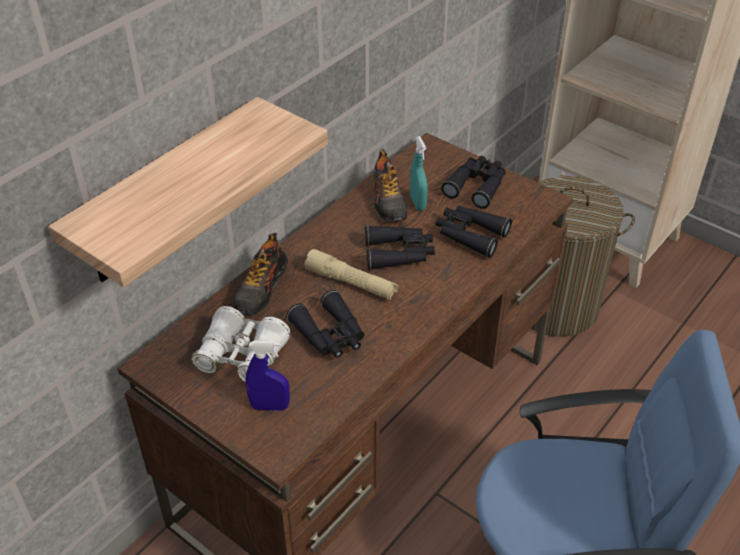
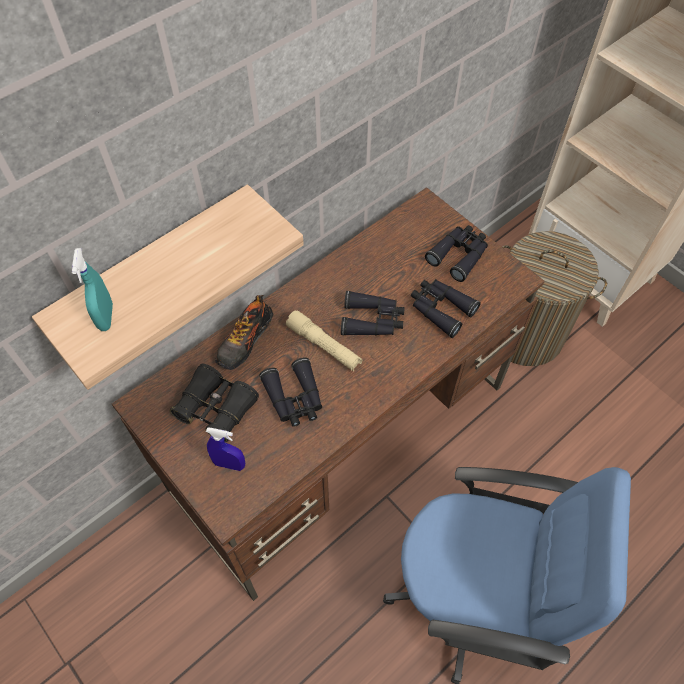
camera: 10 degrees right, 15 degrees up
white binoculars [191,306,291,382] -> black binoculars [170,364,259,443]
shoe [374,149,408,222] -> none
turquoise spray bottle [410,136,428,210] -> turquoise spray bottle moved to [72,248,113,331]

